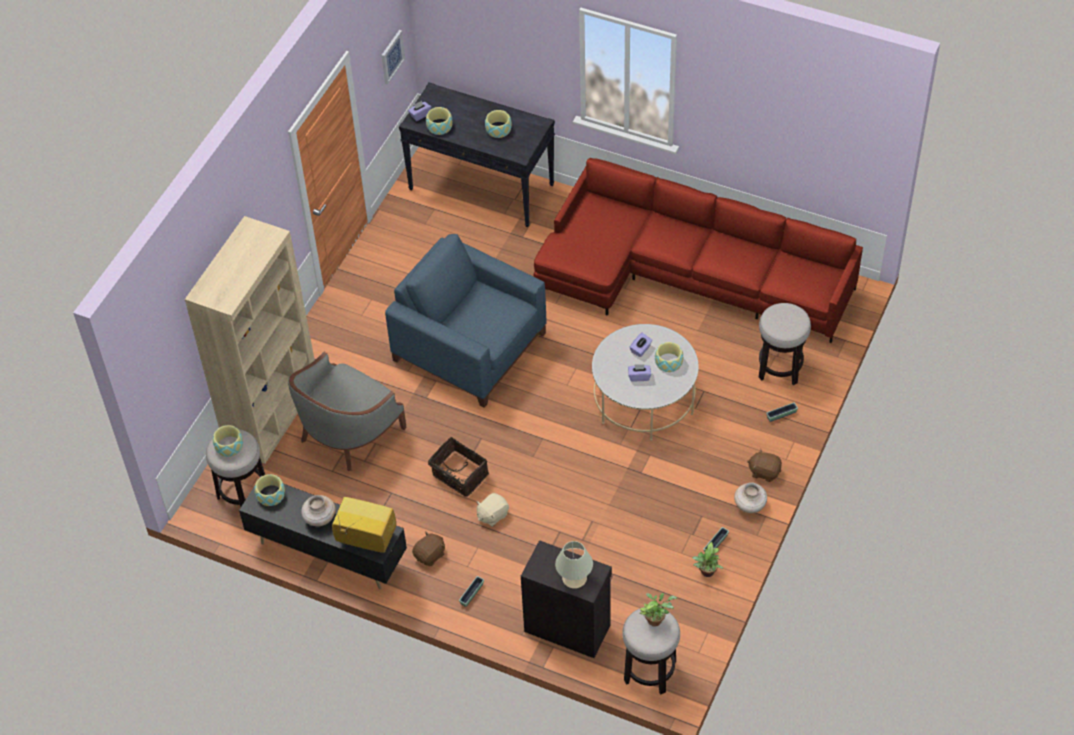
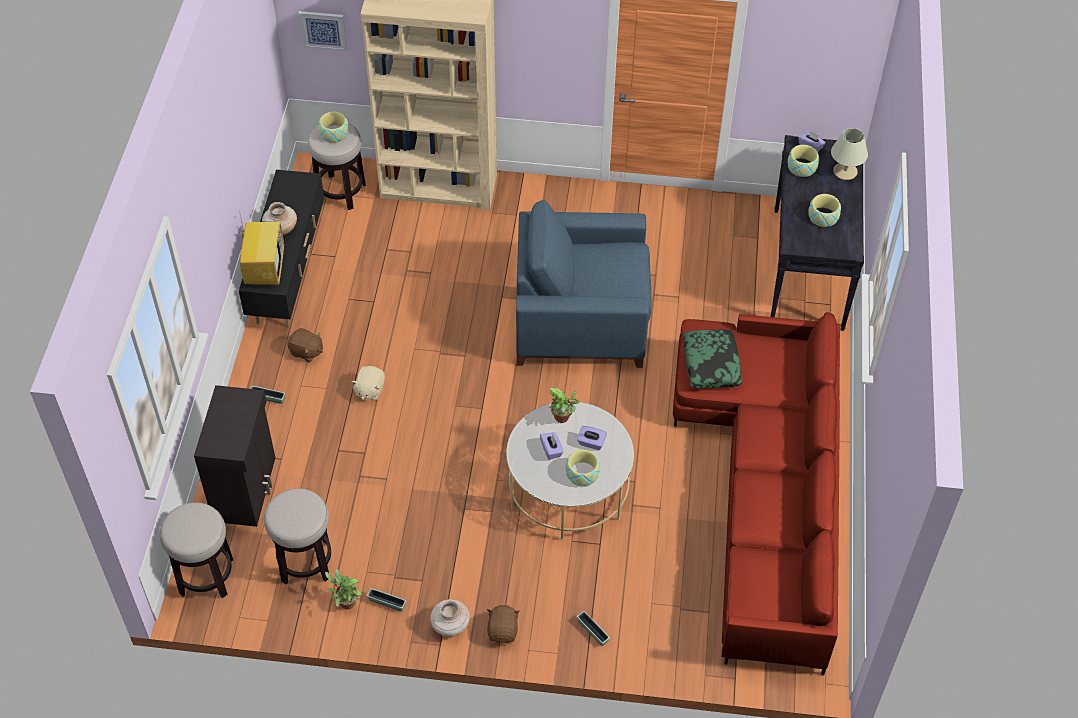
camera: 70 degrees right, 0 degrees up
bowl [254,474,285,506] -> none
grey armchair [288,352,407,471] -> none
picture [382,30,405,85] -> picture moved to [299,11,347,51]
blue armchair [385,234,547,408] -> blue armchair turned 105 degrees counterclockwise [516,200,652,368]
basket [428,437,489,497] -> none
beige plush toy [476,493,509,527] -> beige plush toy turned 105 degrees counterclockwise [351,366,385,400]
beige table lamp [555,541,593,589] -> beige table lamp moved to [831,128,868,180]
potted plant [640,593,677,627] -> potted plant moved to [549,388,579,423]
stool [759,303,811,385] -> stool moved to [264,488,331,584]
none -> pillow [683,329,743,389]

